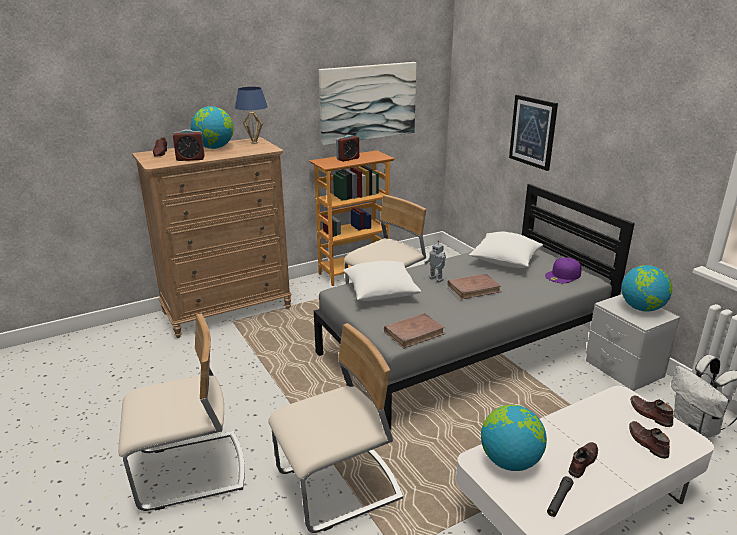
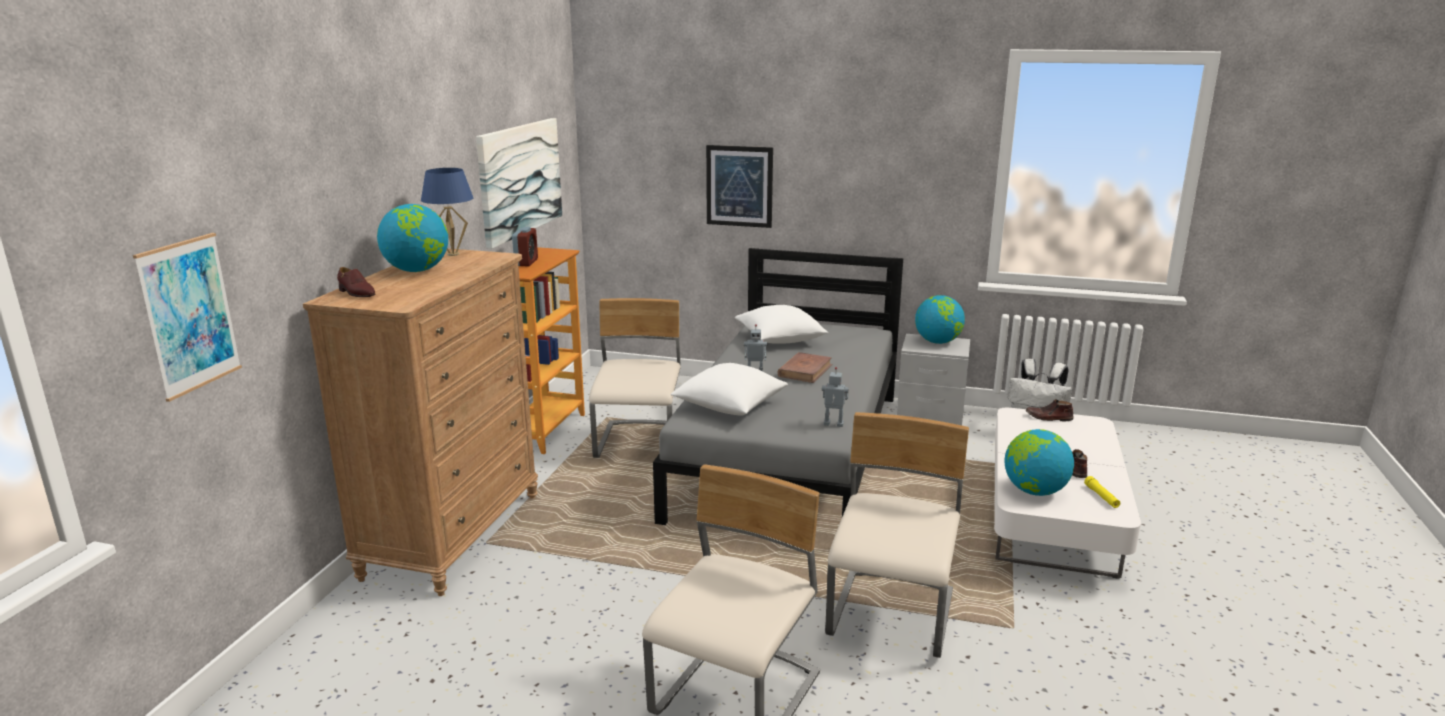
camera: 45 degrees left, 5 degrees down
alarm clock [173,129,205,161] -> none
brown book [384,313,446,349] -> toy robot [822,367,849,427]
purple cap [545,257,581,283] -> none
black flashlight [547,476,573,517] -> yellow flashlight [1084,476,1120,508]
brown shoe [629,421,670,459] -> none
none -> picture [133,233,242,402]

